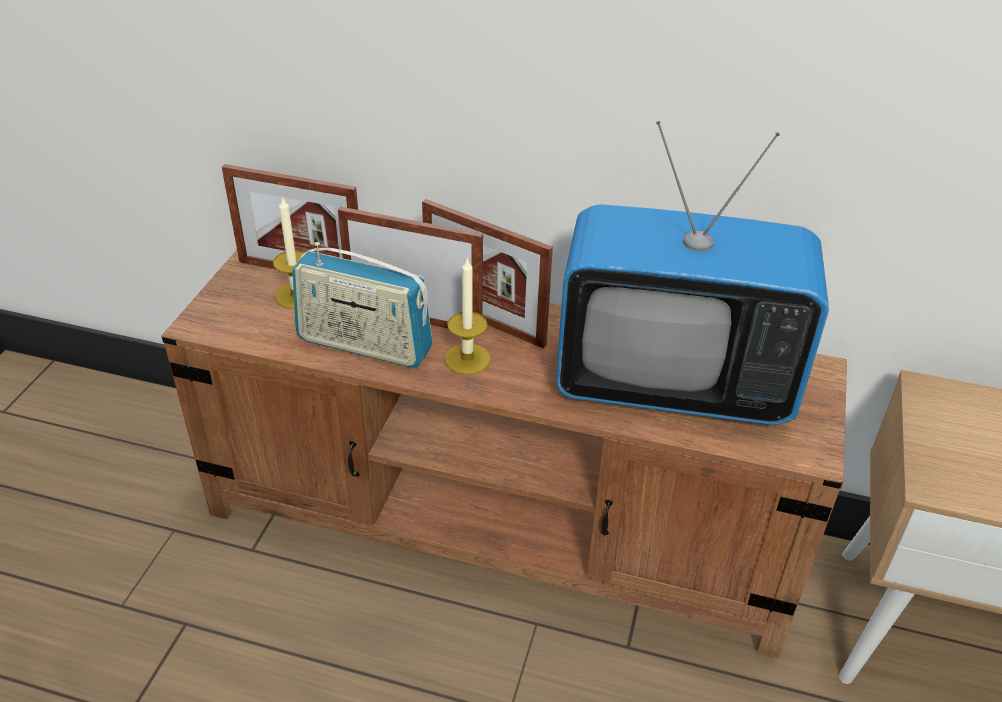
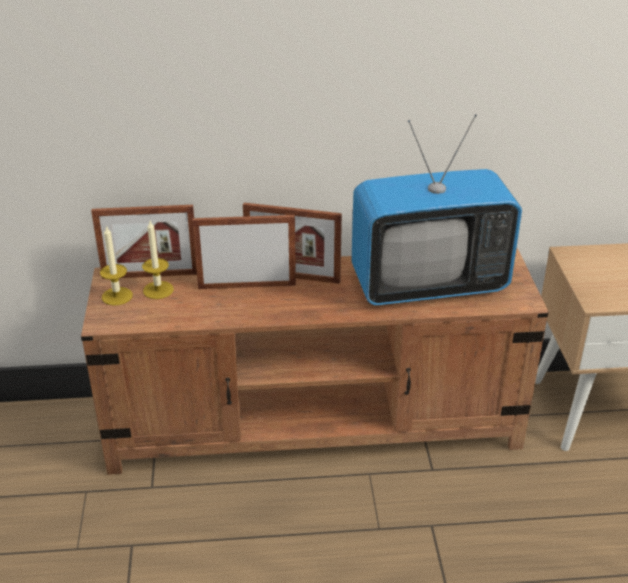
camera: 20 degrees left, 5 degrees down
radio [292,242,433,368] -> none
candle [445,257,491,375] -> candle moved to [100,225,133,306]

